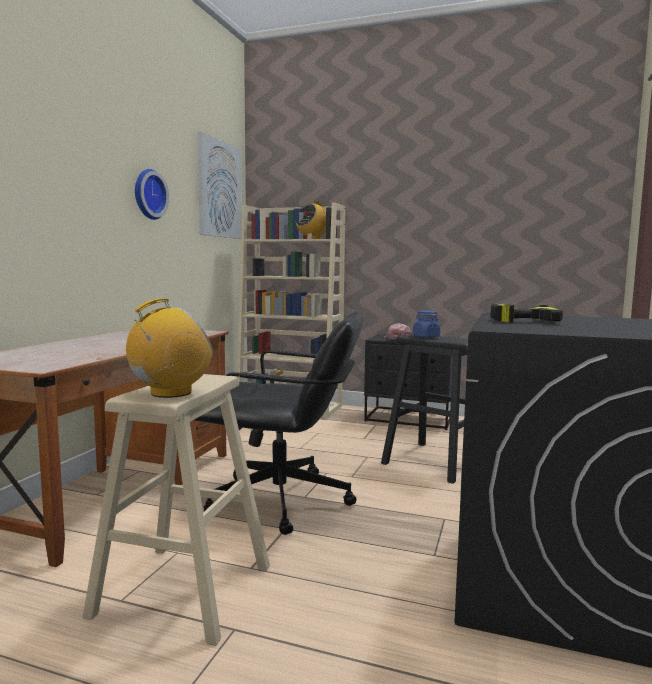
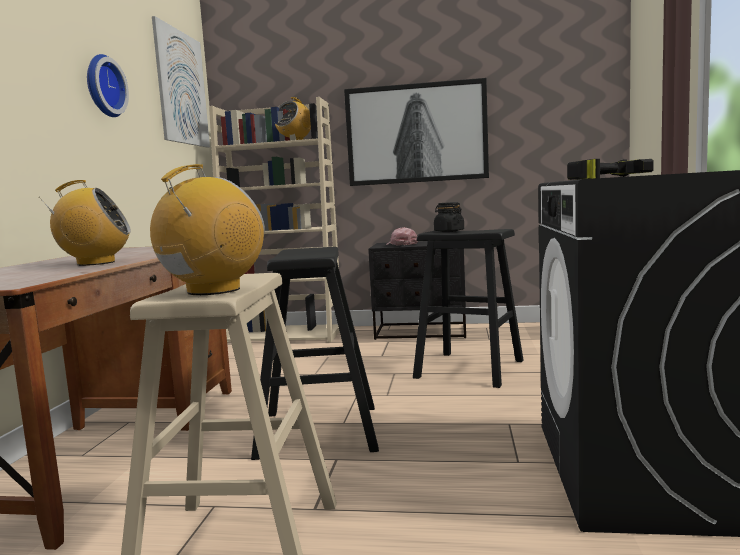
camera: 10 degrees left, 0 degrees up
black office chair [194,311,363,535] -> black stool [251,247,379,460]
blue jar [413,310,440,338] -> black jar [434,202,464,232]
none -> radio [38,180,131,266]
none -> picture [344,78,489,186]

